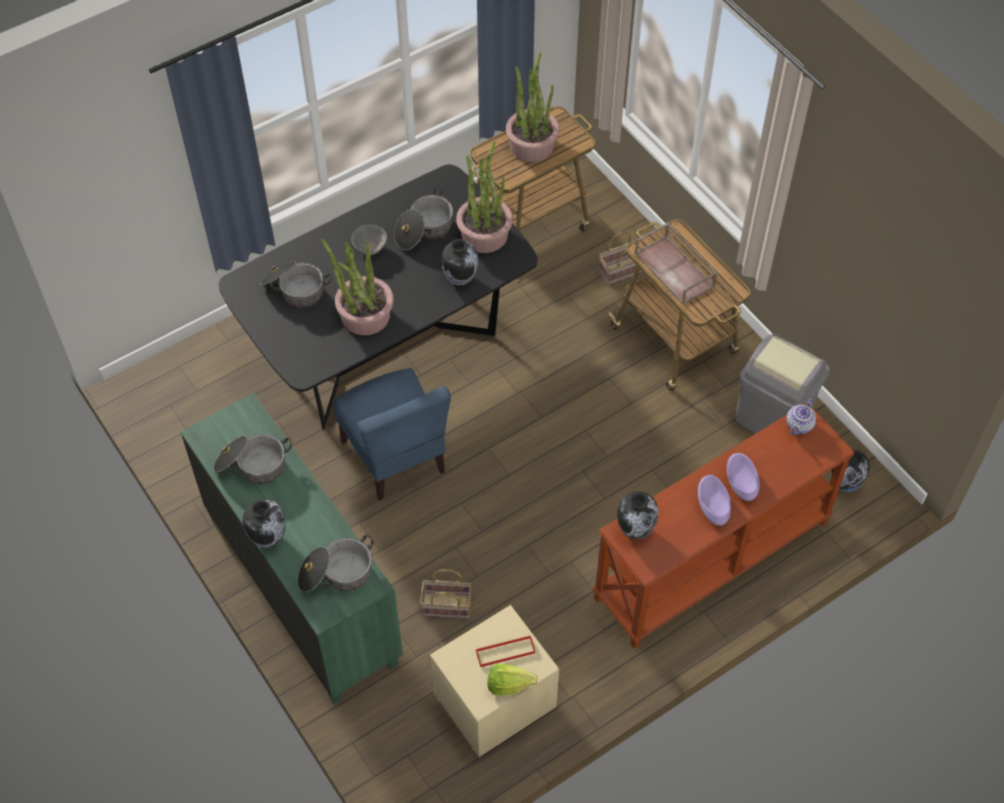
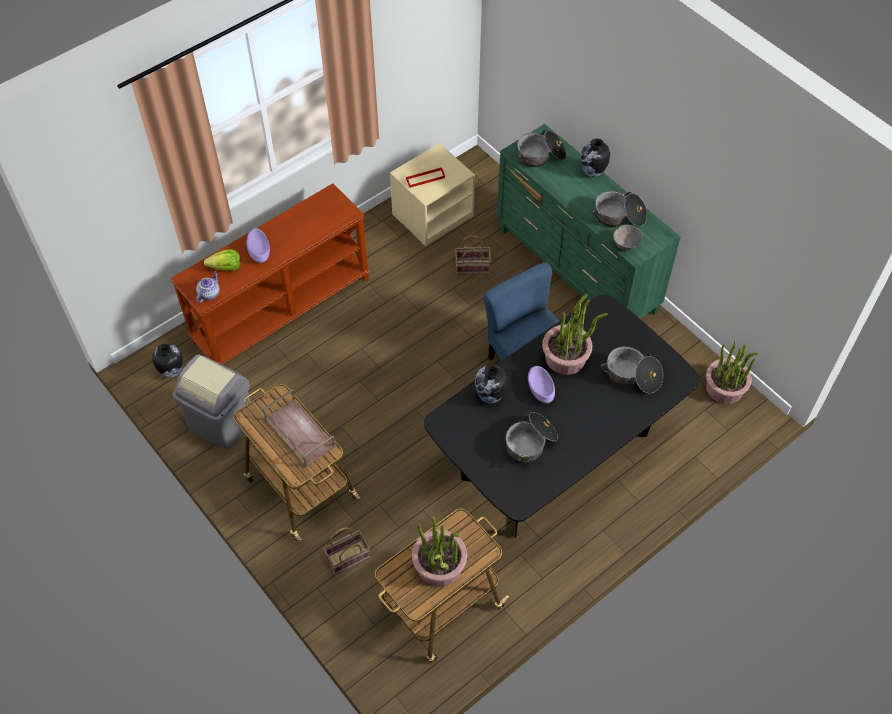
camera: 175 degrees right, 0 degrees up
grey bowl [352,225,387,255] -> grey bowl moved to [613,225,643,250]
potted plant [456,141,513,253] -> potted plant moved to [706,340,758,404]
lettuce [487,664,538,695] -> lettuce moved to [204,249,241,271]
vase [617,491,659,539] -> none
purple bowl [698,475,731,526] -> purple bowl moved to [528,366,555,403]

